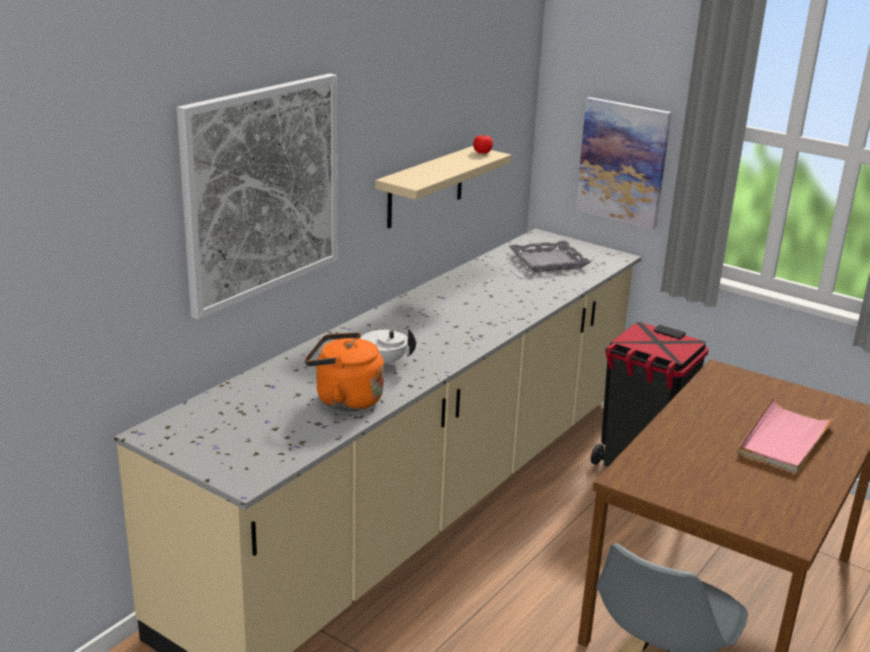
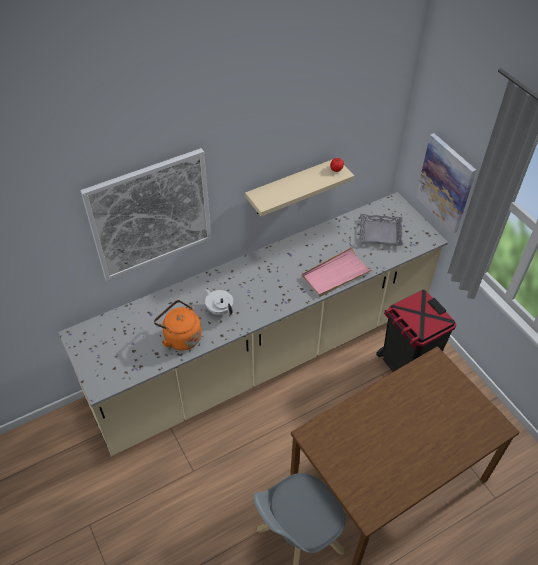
camera: 25 degrees right, 25 degrees up
pink tray [738,397,836,473] -> pink tray moved to [302,247,373,297]

